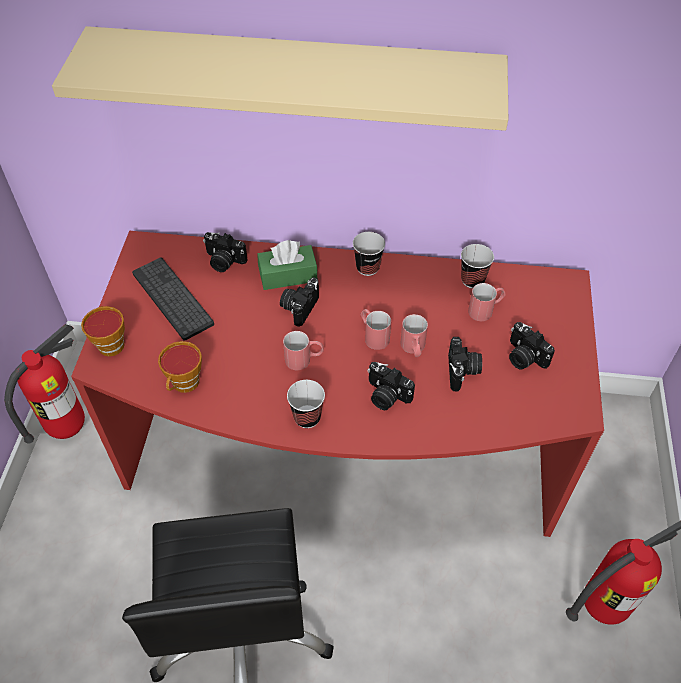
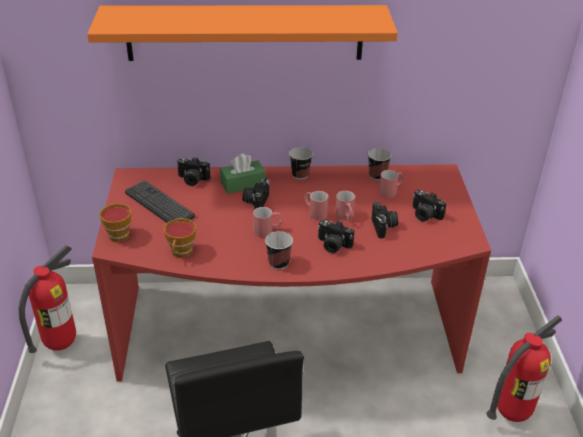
camera: 10 degrees left, 15 degrees down
beige shelf [52,26,508,131] -> orange shelf [87,5,398,61]

